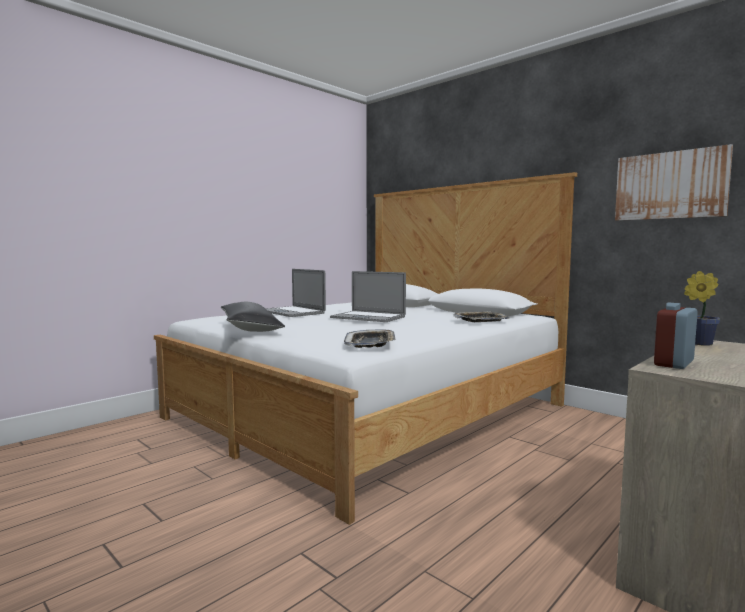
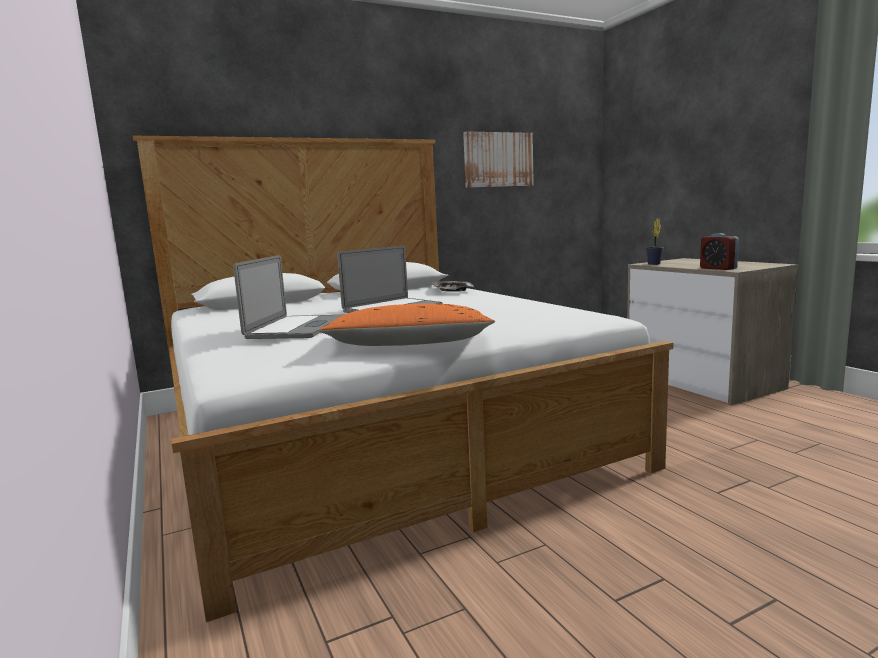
camera: 70 degrees left, 5 degrees up
black pillow [221,302,285,332] -> orange pillow [318,303,495,346]
laptop [265,269,326,317] -> laptop turned 60 degrees counterclockwise [233,255,342,339]
tray [344,329,395,348] -> none

